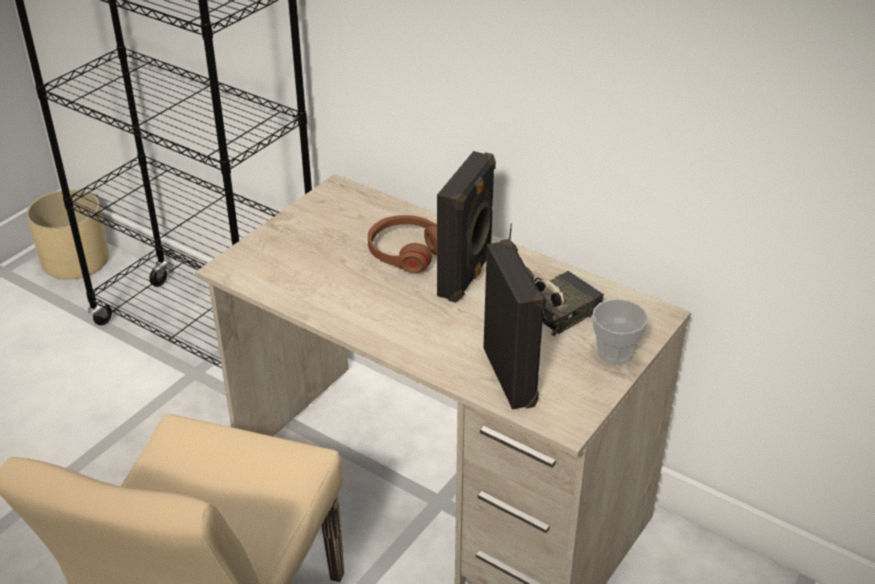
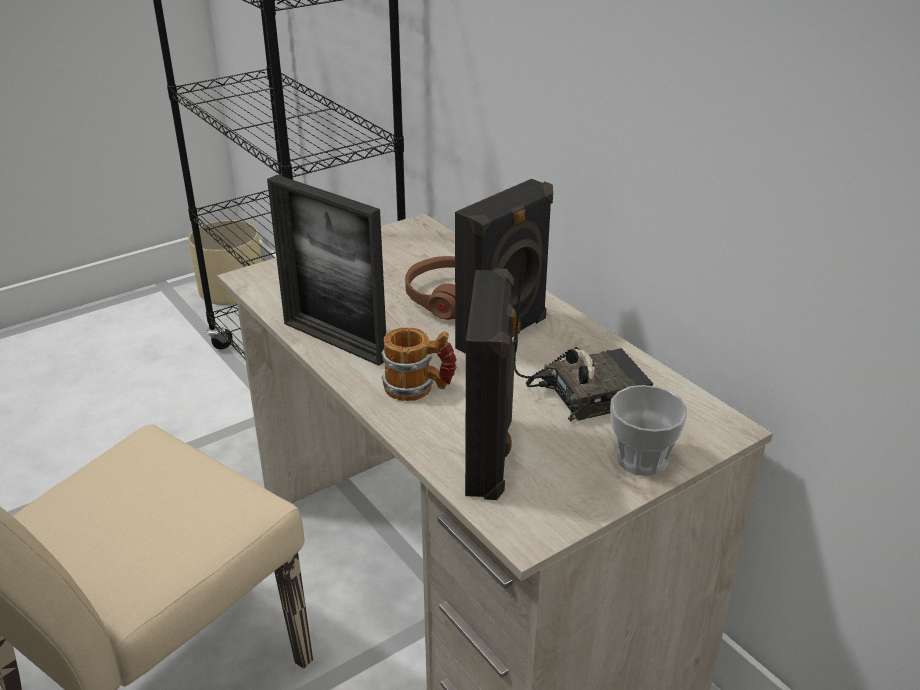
camera: 20 degrees right, 5 degrees down
none -> picture frame [267,175,386,366]
none -> mug [381,328,457,401]

